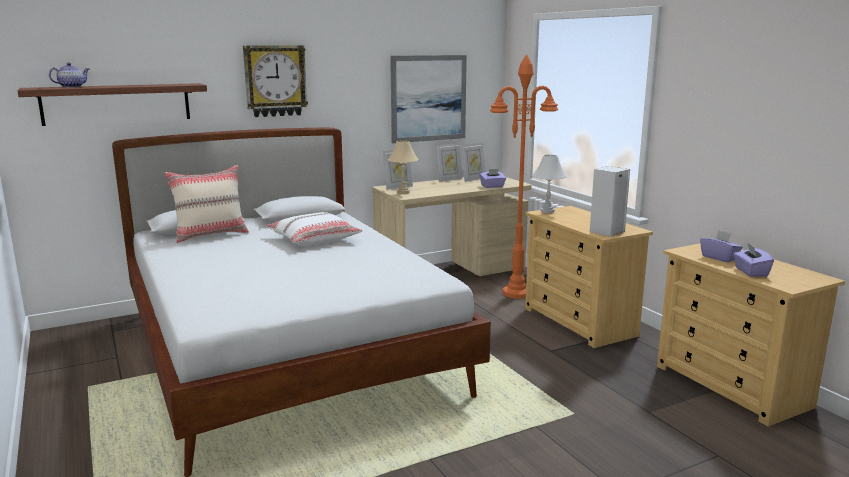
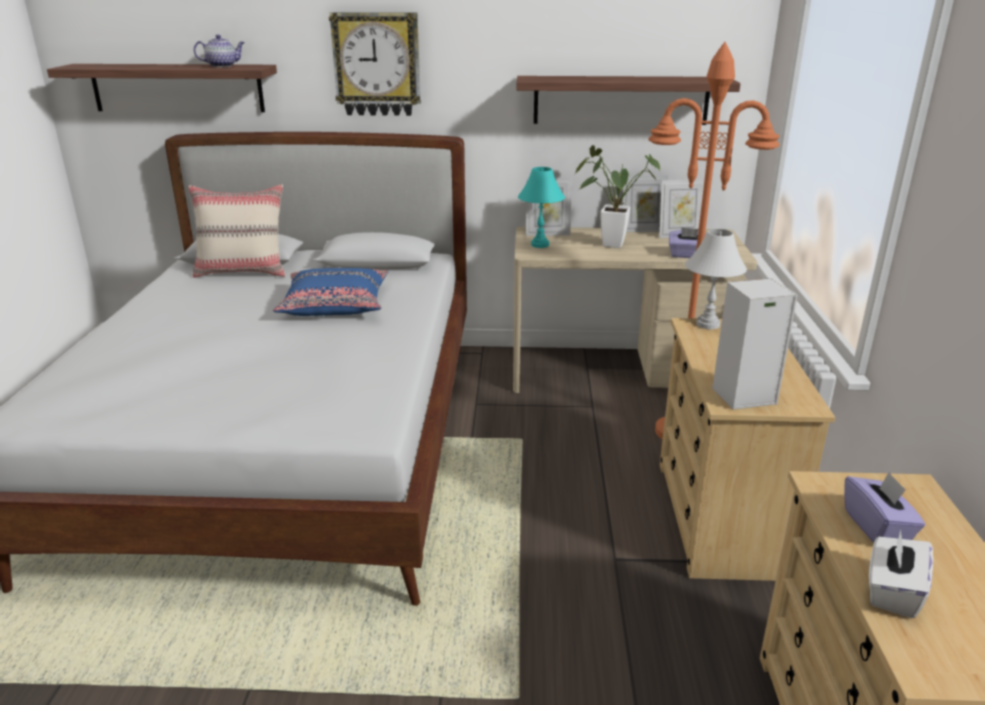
camera: 30 degrees right, 10 degrees up
teapot [49,63,89,88] -> teapot moved to [194,35,245,67]
white pillow [266,212,363,246] -> blue pillow [273,268,388,316]
beige table lamp [388,141,419,194] -> turquoise table lamp [518,167,565,248]
picture [390,55,467,143] -> shelf [517,76,741,125]
purple tissue box [734,243,774,277] -> white tissue box [869,530,933,618]
none -> potted plant [575,145,660,248]

